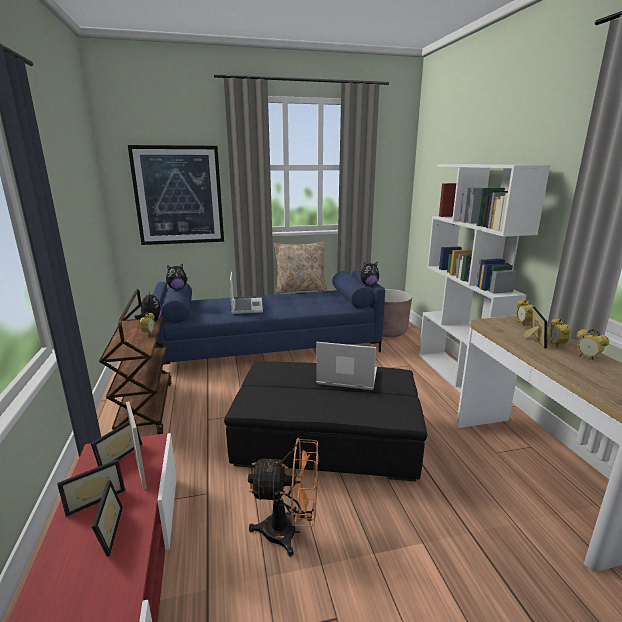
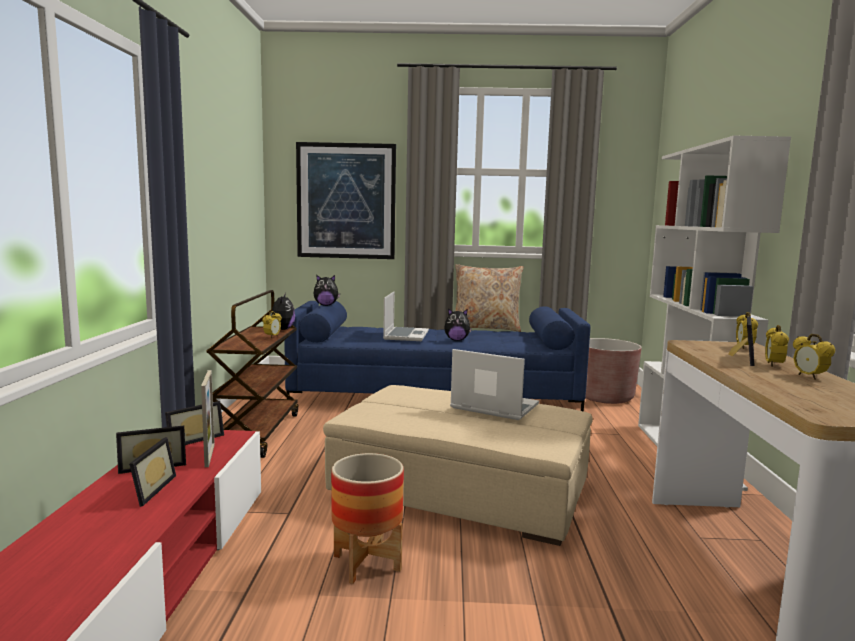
camera: 15 degrees right, 10 degrees down
black ottoman [224,361,427,481] -> beige ottoman [323,385,593,546]
orange fan [248,438,318,557] -> planter [331,453,404,584]
plush toy [360,261,379,286] -> plush toy moved to [444,308,472,341]

